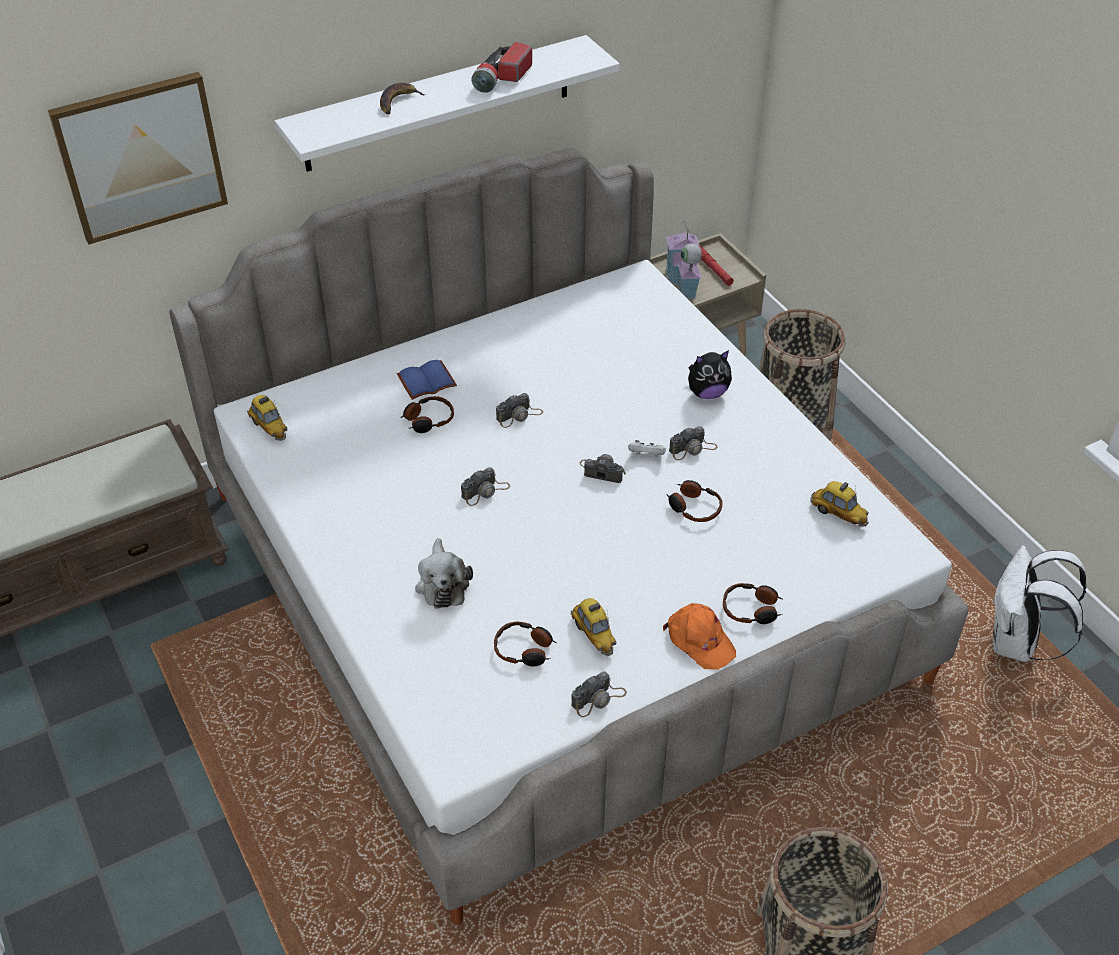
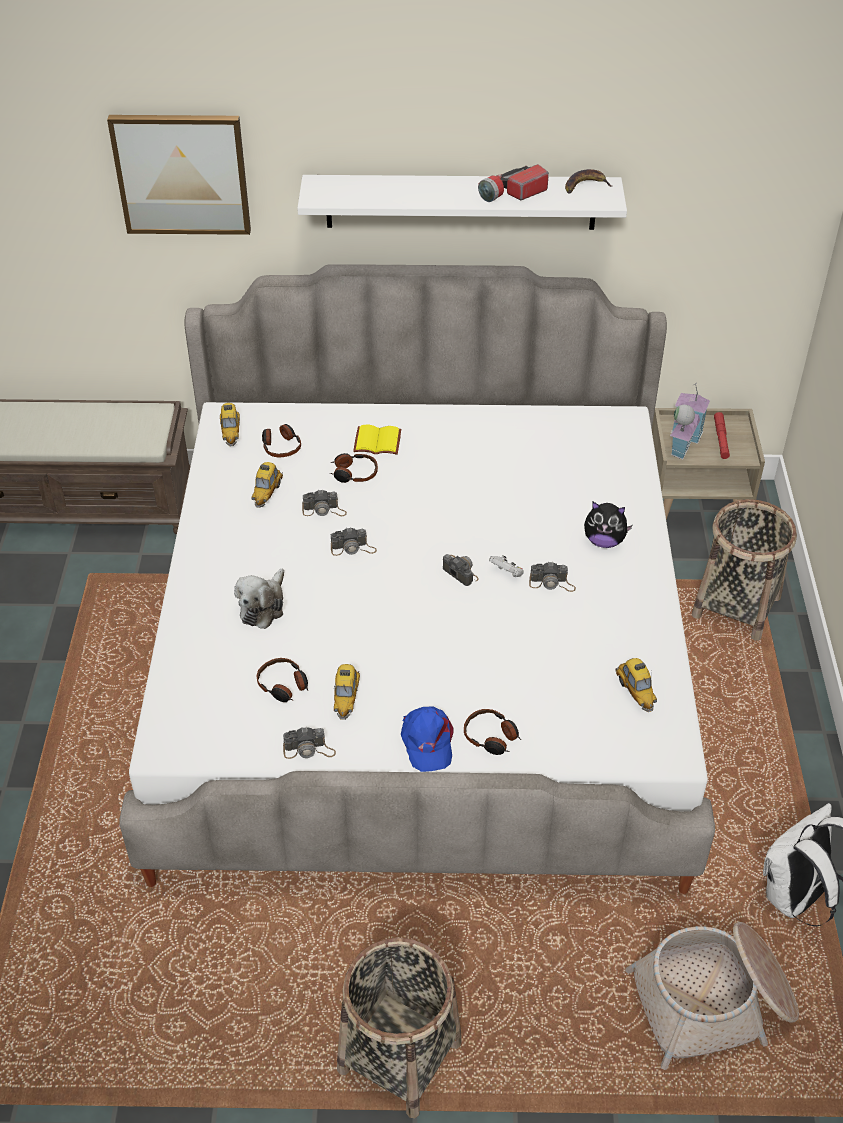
camera: 30 degrees right, 0 degrees up
banana [380,82,426,114] -> banana moved to [565,169,612,194]
blue book [397,360,457,400] -> yellow book [353,425,401,455]
camera [496,393,543,428] -> camera moved to [302,489,347,516]
orange cap [663,603,736,670] -> blue cap [401,706,453,772]
headphones [666,480,722,522] -> headphones moved to [262,424,301,457]
none -> toy car [252,462,283,508]
none -> basket [625,922,799,1070]

